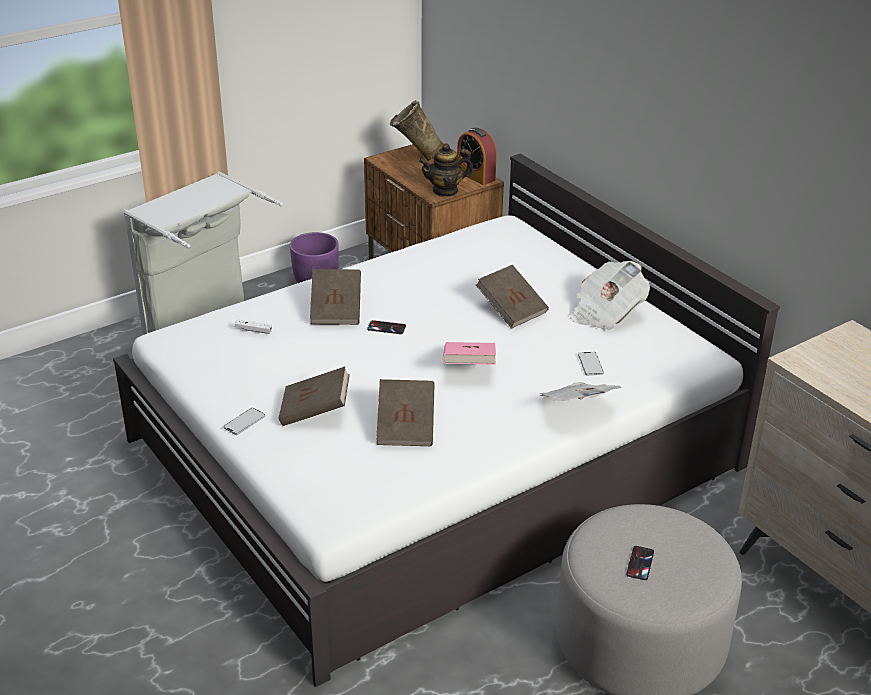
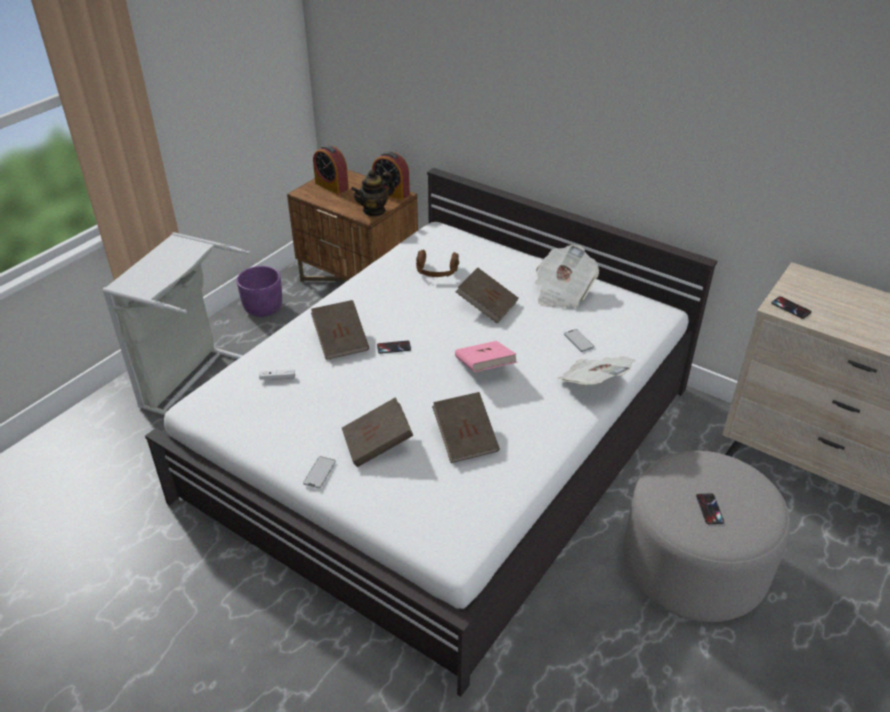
camera: 20 degrees left, 5 degrees up
beige vase [390,100,444,161] -> alarm clock [313,145,349,194]
none -> brown headphones [416,250,459,277]
none -> phone [771,296,812,319]

